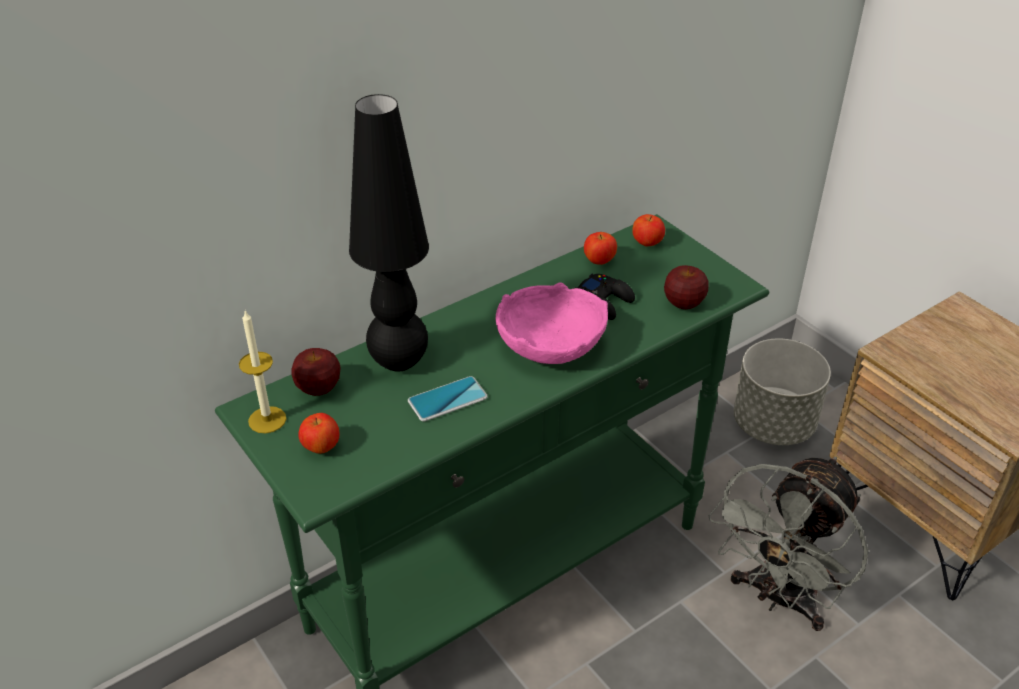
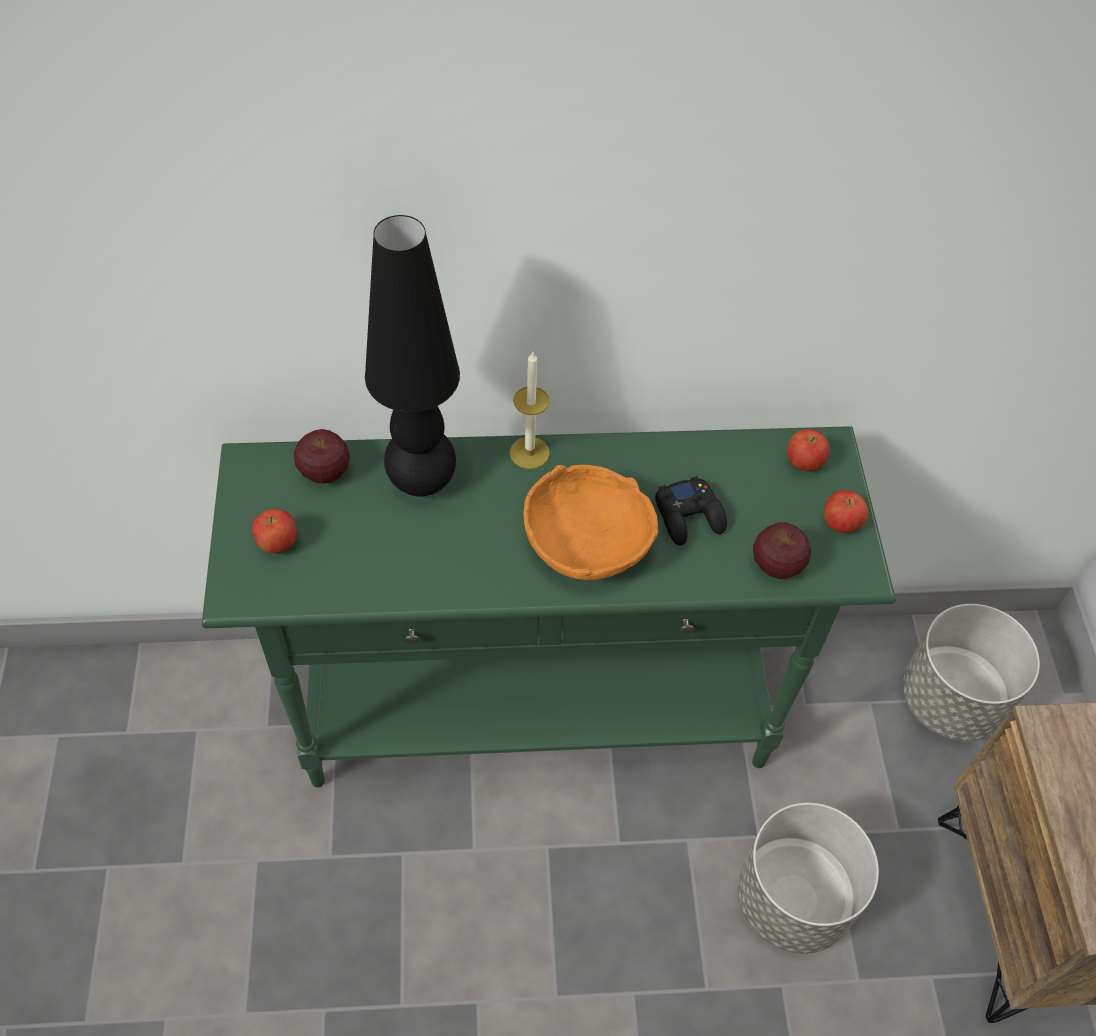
camera: 30 degrees right, 15 degrees up
candle [239,311,286,433] -> candle moved to [510,351,550,469]
phone [408,376,488,422] -> none
pink bowl [496,282,608,364] -> orange bowl [523,465,658,580]
apple [584,232,617,265] -> apple moved to [824,490,869,533]
grey fan [709,457,869,631] -> grey planter [738,803,879,954]

